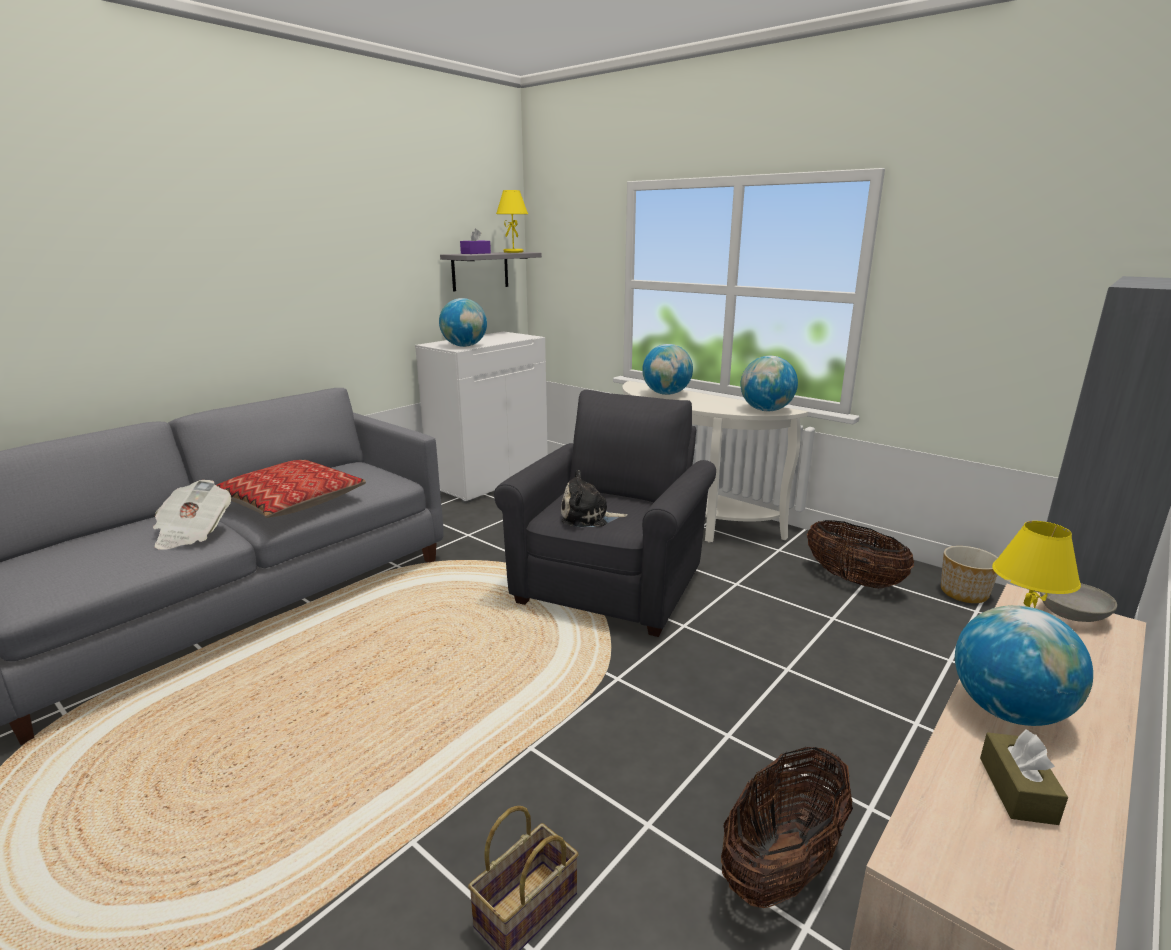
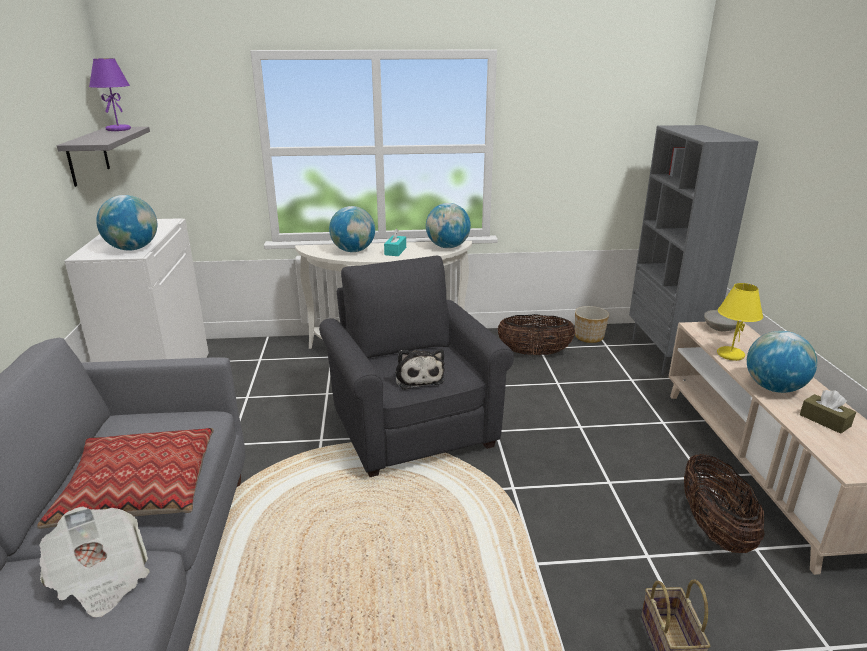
camera: 45 degrees left, 5 degrees up
purple tissue box [460,228,491,254] -> none
yellow table lamp [496,190,528,253] -> purple table lamp [89,58,131,131]
plush toy [561,470,628,527] -> plush toy turned 60 degrees counterclockwise [395,349,445,390]
none -> turquoise tissue box [384,229,406,256]

